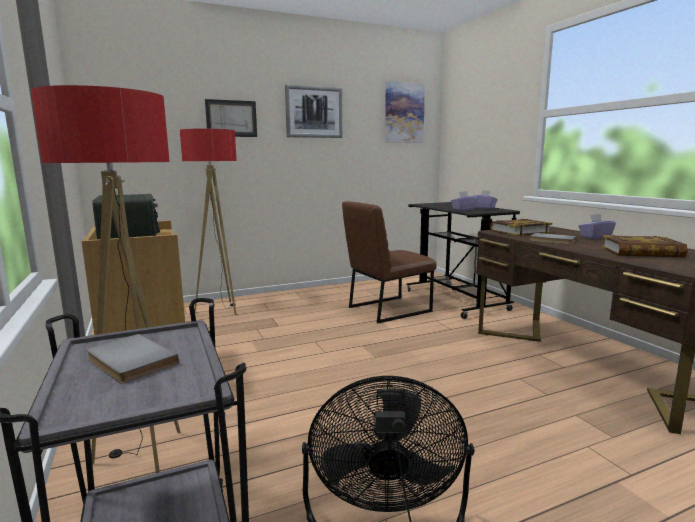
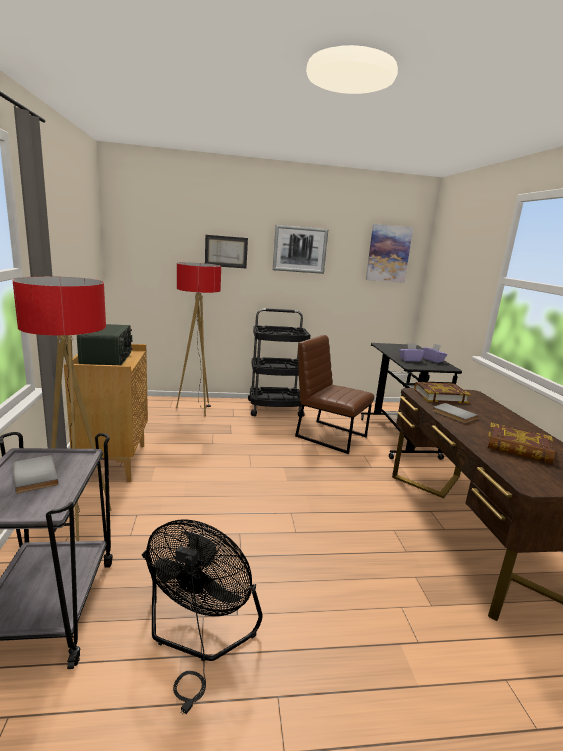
camera: 15 degrees right, 5 degrees up
brown chair [342,201,437,323] -> brown chair turned 45 degrees clockwise [295,335,374,454]
purple tissue box [579,214,616,239] -> none
none -> black cart [248,308,310,417]

